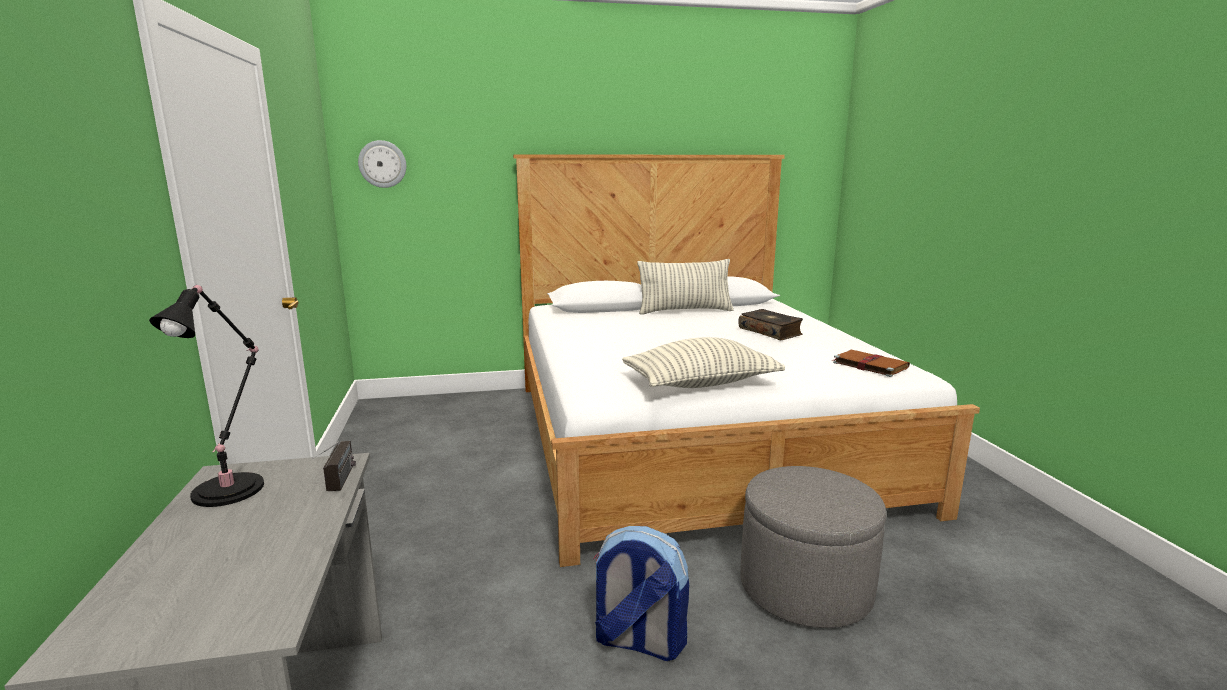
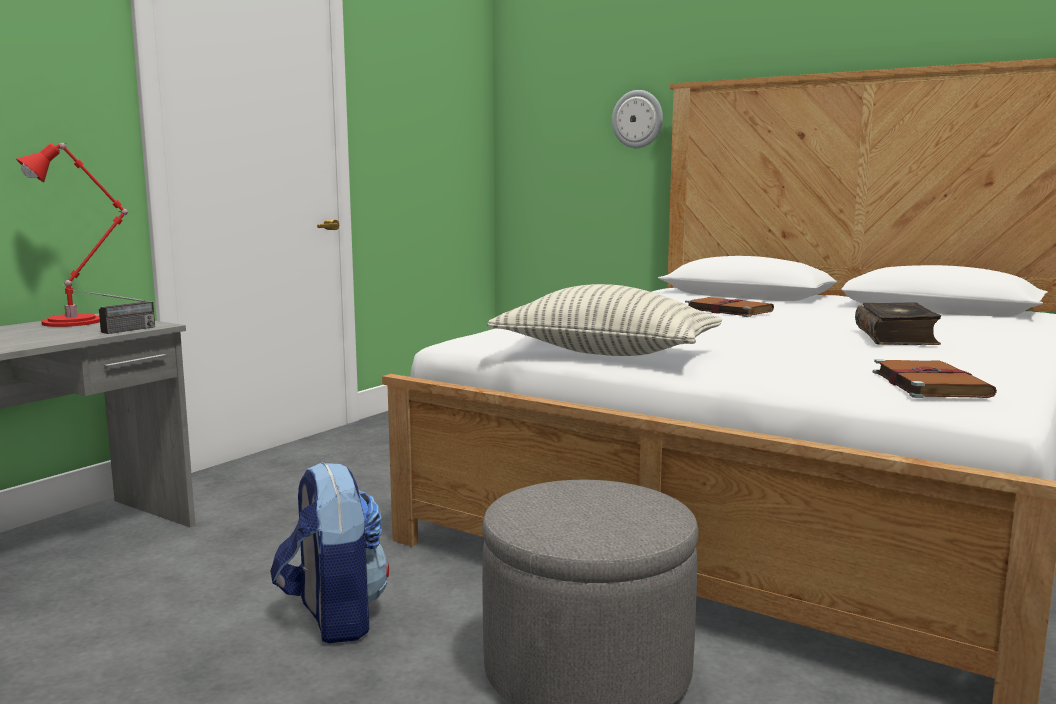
camera: 45 degrees right, 5 degrees down
black table lamp [149,285,264,507] -> red table lamp [16,143,129,327]
wall clock [358,140,406,188] -> wall clock moved to [612,90,663,148]
pillow [637,259,734,315] -> none
none -> brown book [685,297,774,317]

